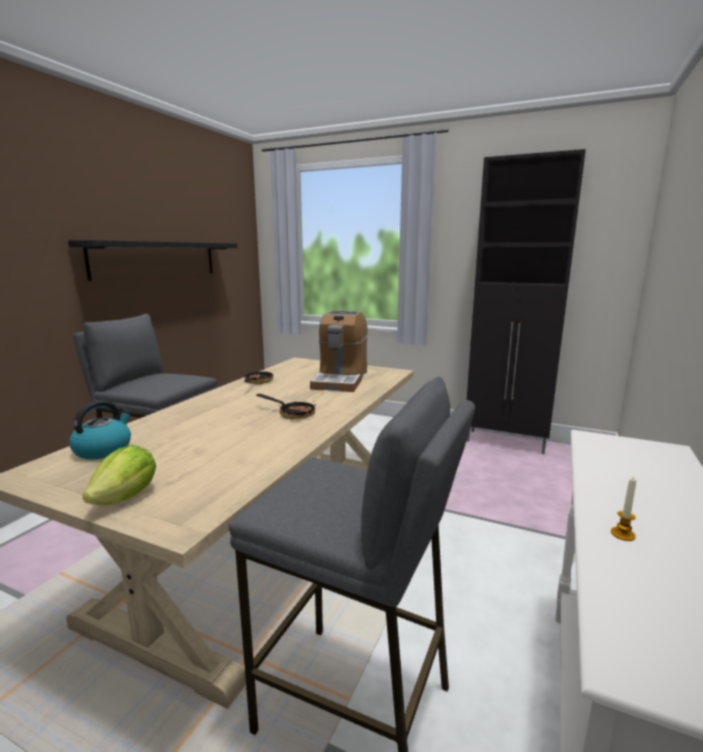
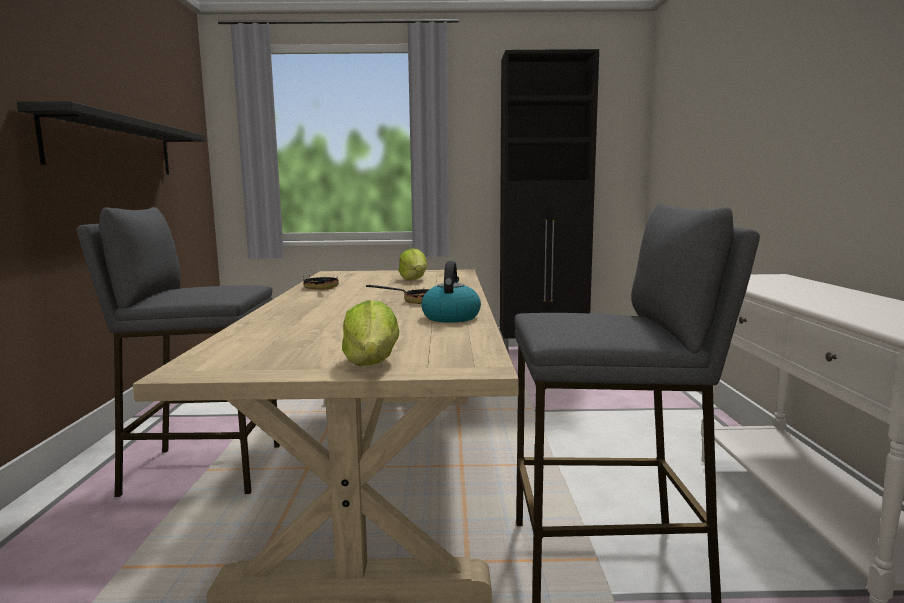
camera: 25 degrees left, 5 degrees down
kettle [69,400,132,459] -> kettle moved to [421,261,481,323]
coffee machine [310,311,368,392] -> lettuce [399,248,428,280]
candle [611,477,637,541] -> none

